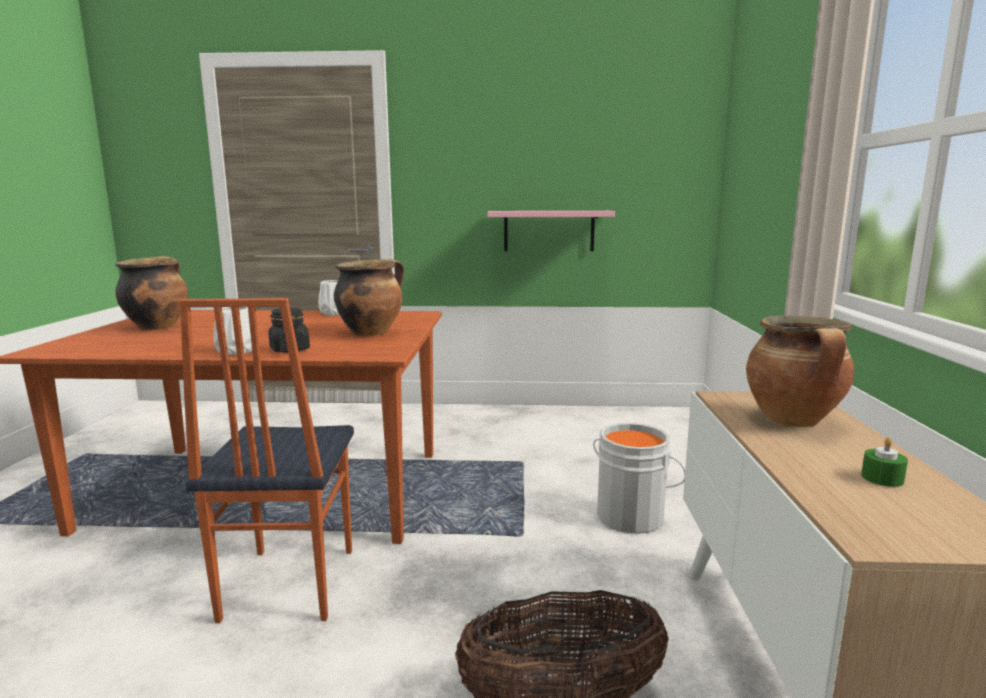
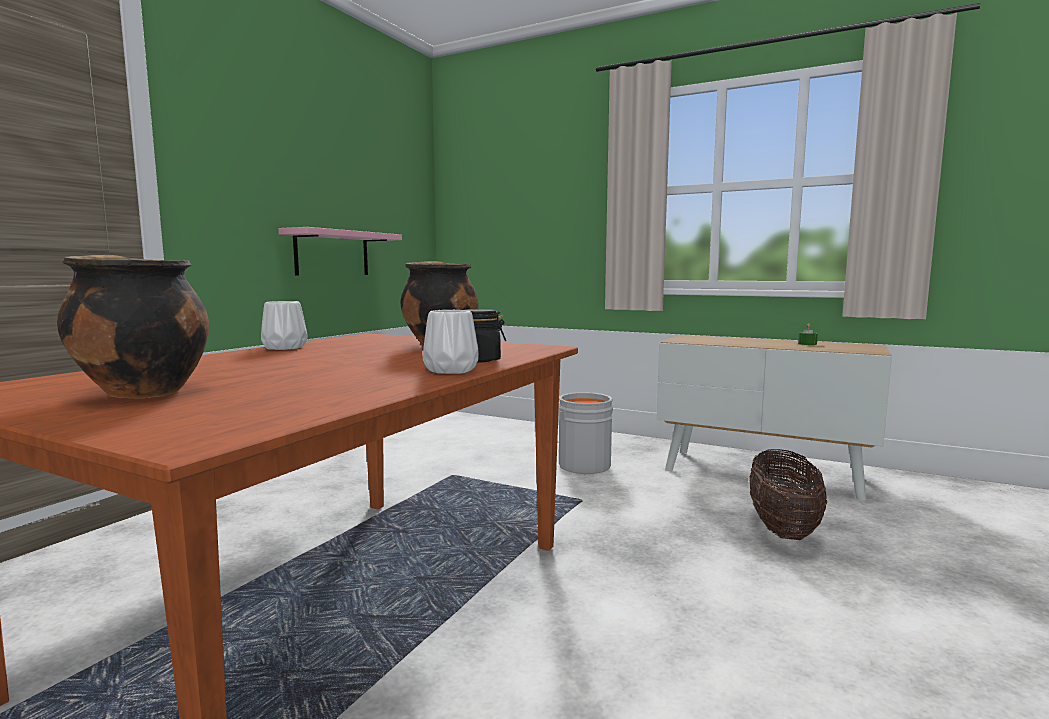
camera: 65 degrees left, 5 degrees down
chair [179,298,354,623] -> none
cooking pot [746,315,854,427] -> none

